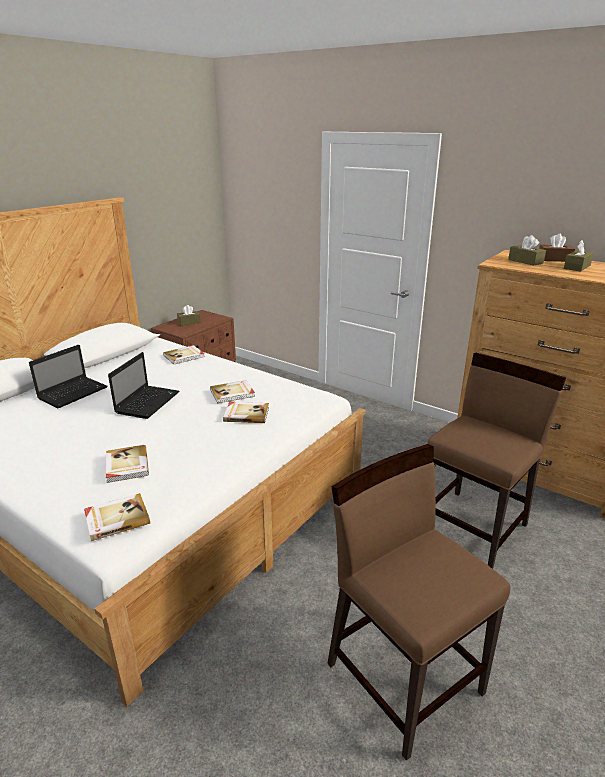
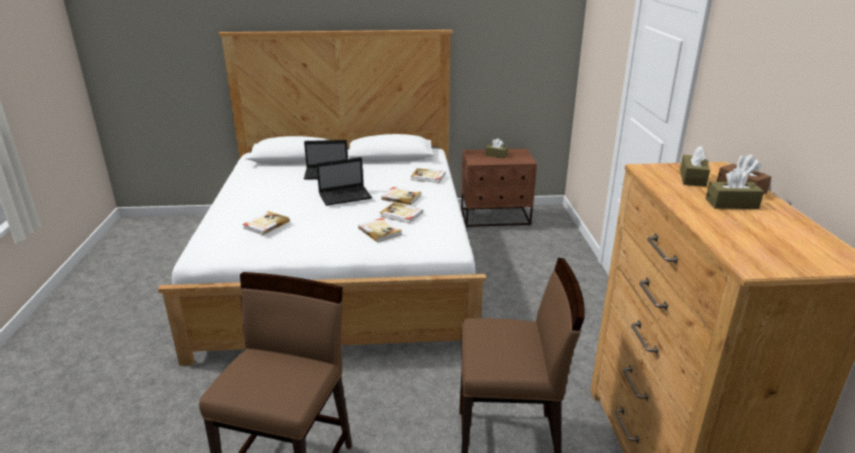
camera: 50 degrees right, 0 degrees up
book [84,493,150,541] -> book moved to [381,187,422,205]

